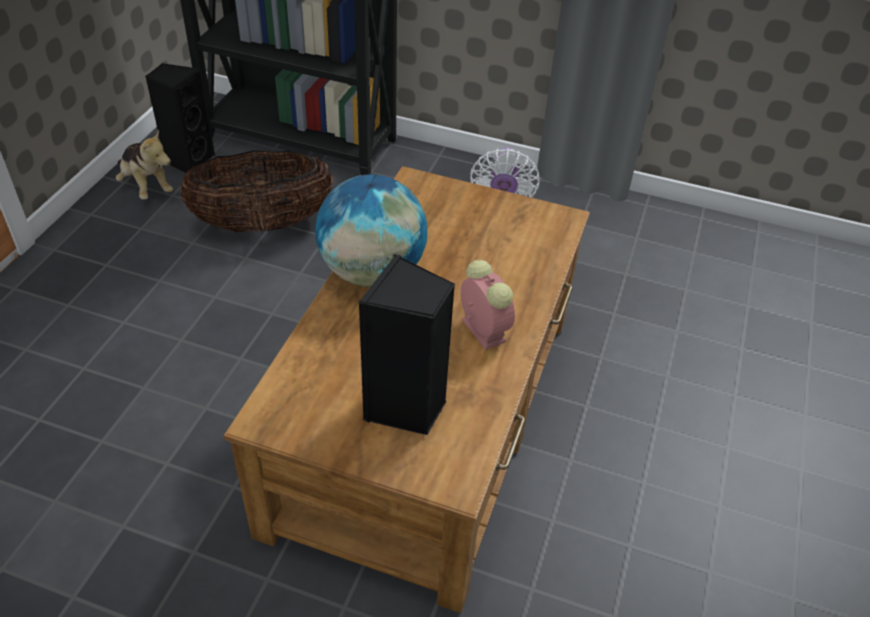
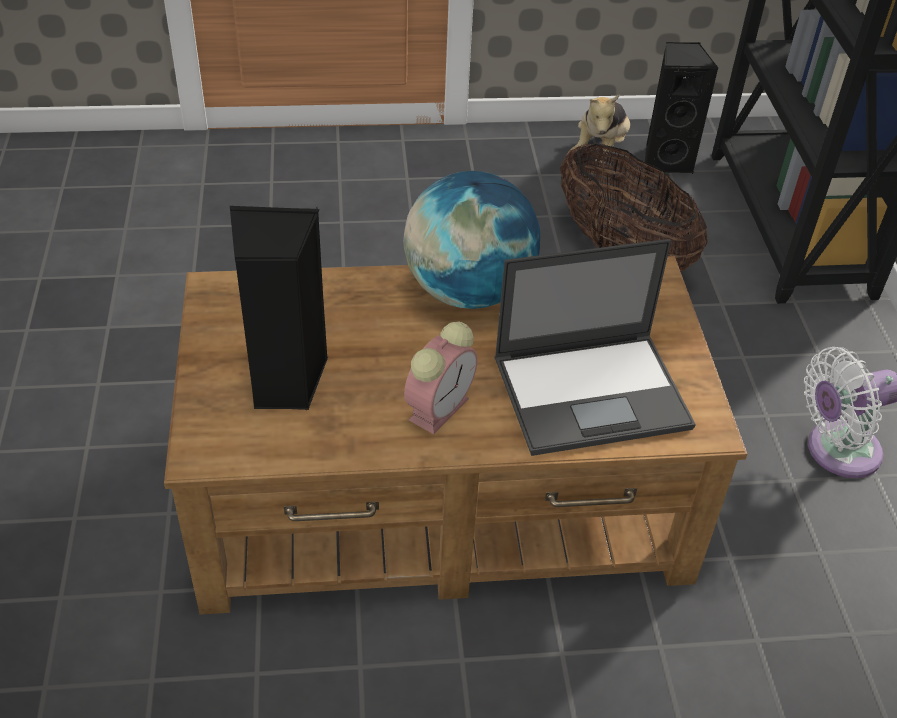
camera: 65 degrees right, 0 degrees up
none -> laptop [494,239,696,456]

